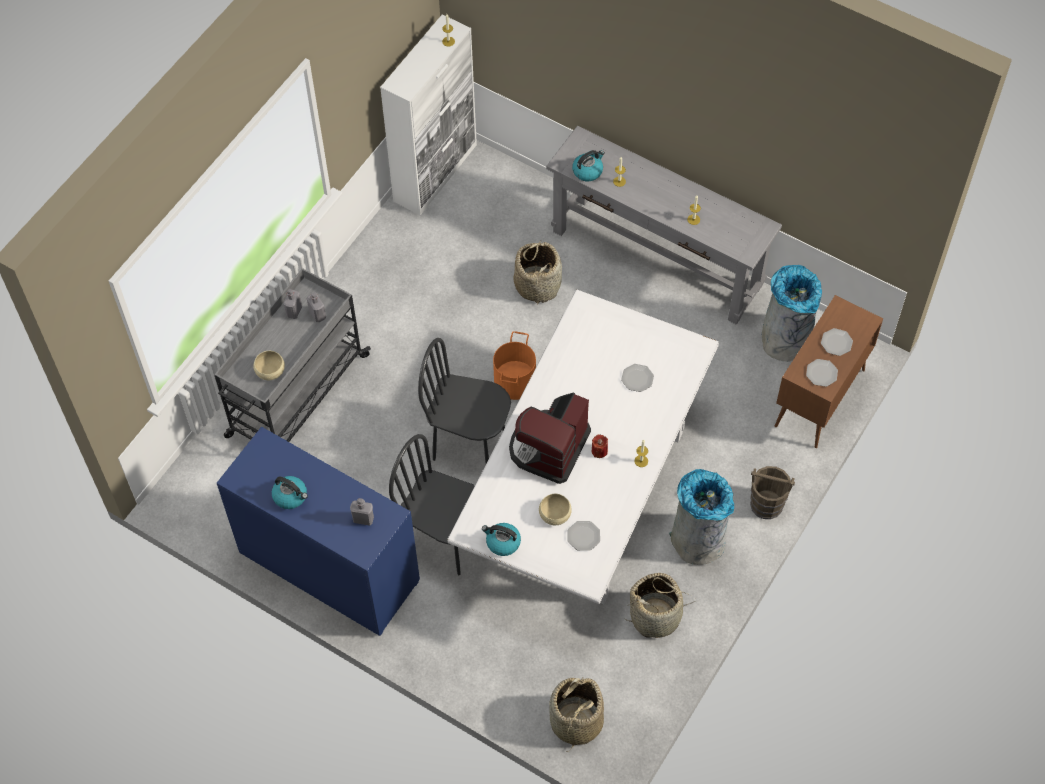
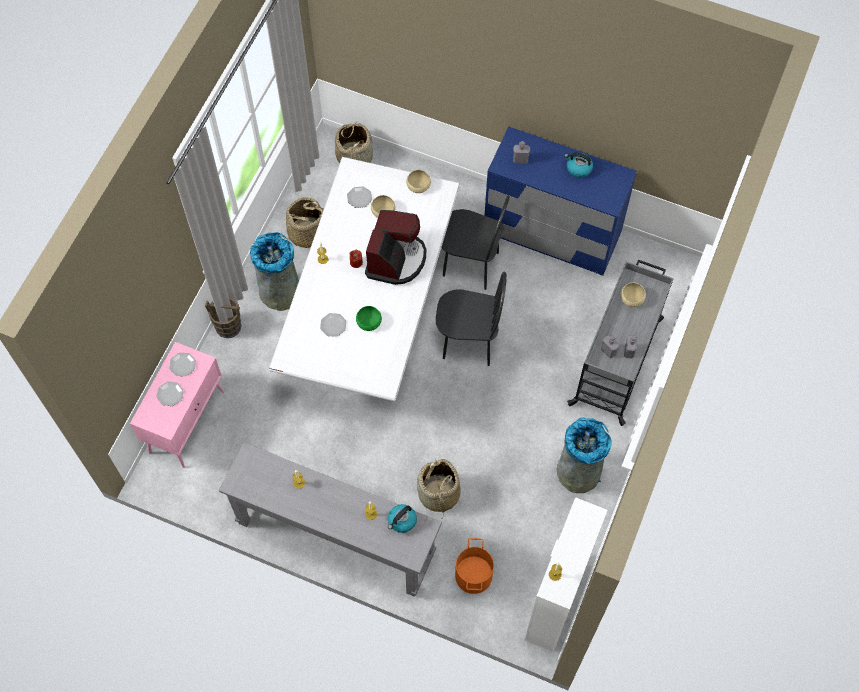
camera: 170 degrees right, 5 degrees up
kettle [482,523,521,556] -> beige bowl [406,170,431,193]
orange bucket [493,331,536,400] -> orange bucket moved to [455,538,494,594]
grey trash can [762,265,822,362] -> grey trash can moved to [556,418,612,493]
brown cabinet [775,295,883,448] -> pink cabinet [130,342,224,468]
none -> green bowl [356,306,382,331]

